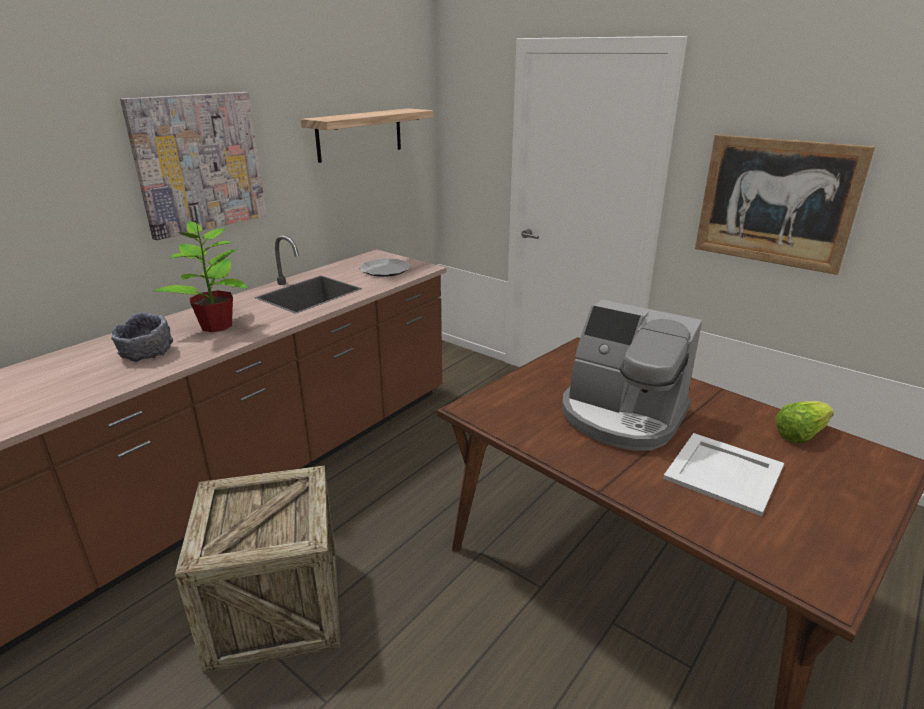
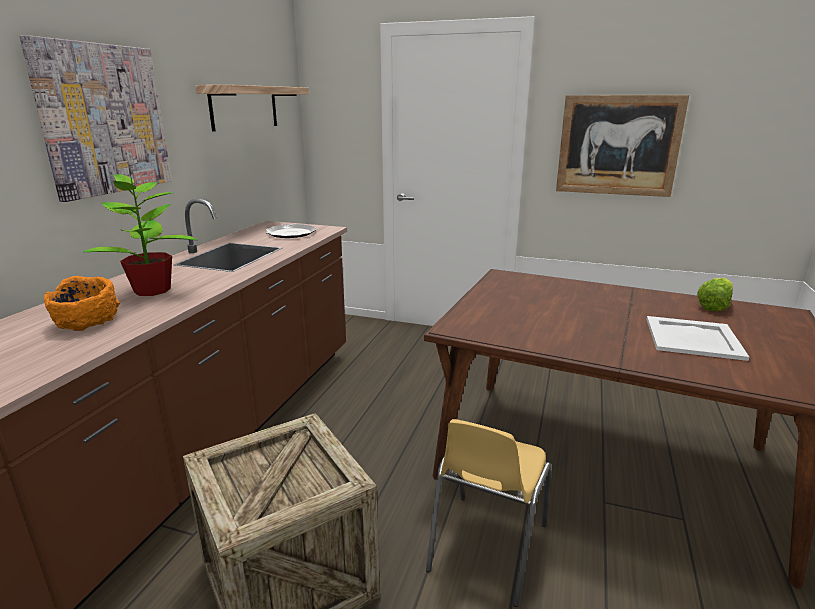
camera: 20 degrees left, 5 degrees down
grey bowl [111,312,173,362] -> orange bowl [44,276,120,331]
coffee machine [562,299,702,451] -> none
none -> yellow chair [426,419,551,607]

